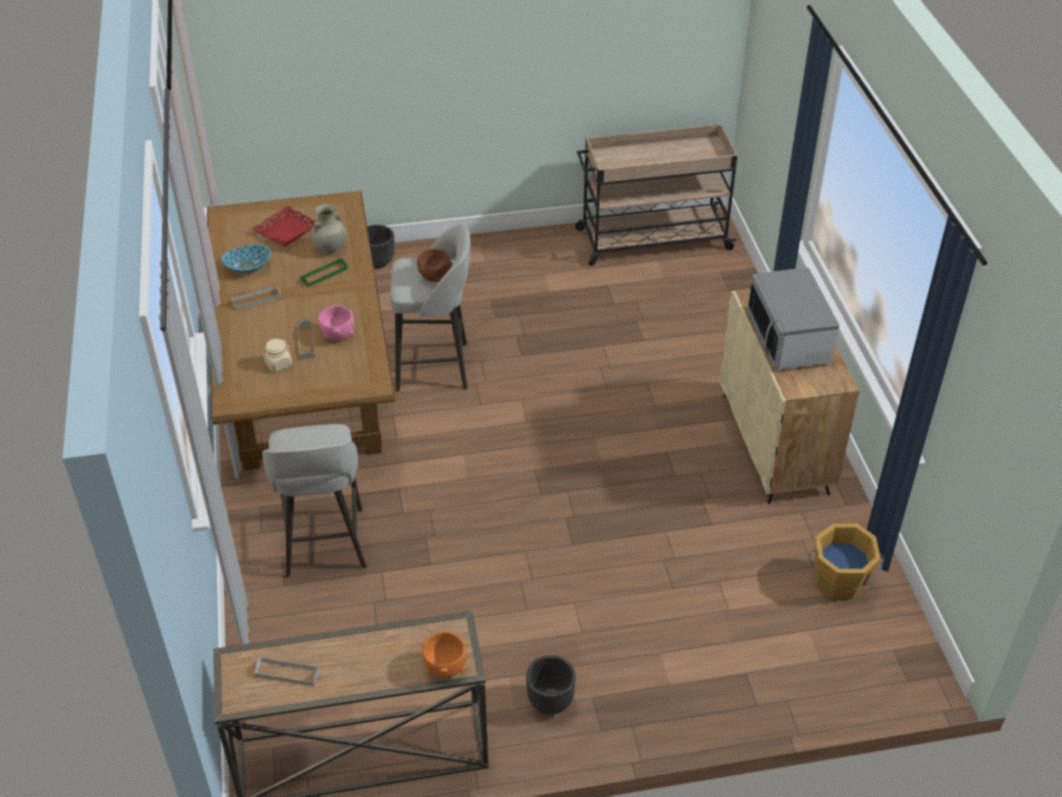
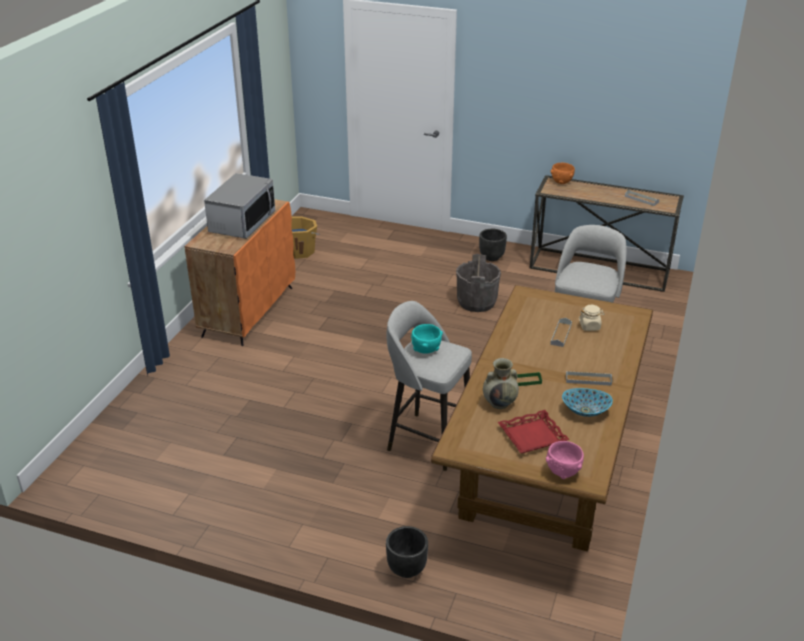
camera: 150 degrees left, 10 degrees down
pink bowl [318,305,354,341] -> pink bowl moved to [546,441,584,479]
brown bowl [417,249,452,282] -> turquoise bowl [411,324,443,354]
beige cart [575,124,737,266] -> none
beige cabinet [720,289,859,504] -> orange cabinet [184,199,295,346]
none -> grey bucket [456,254,501,312]

